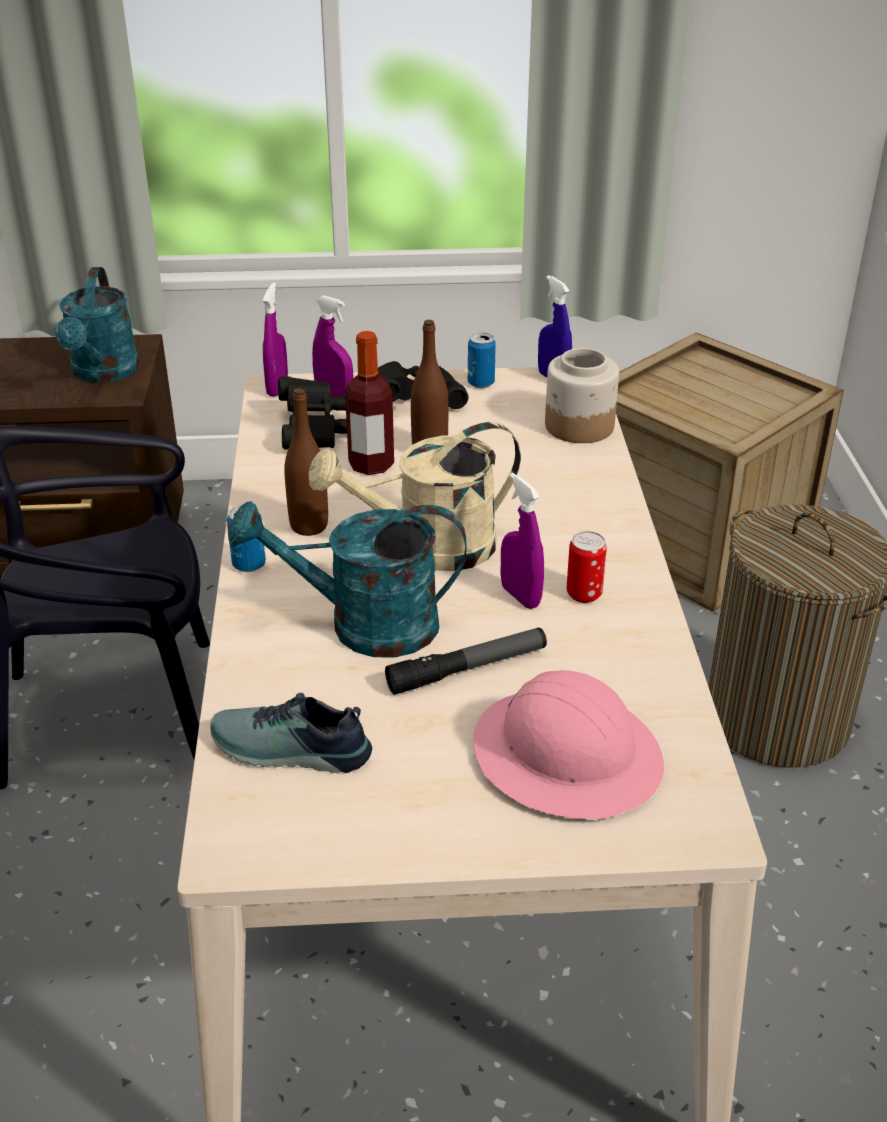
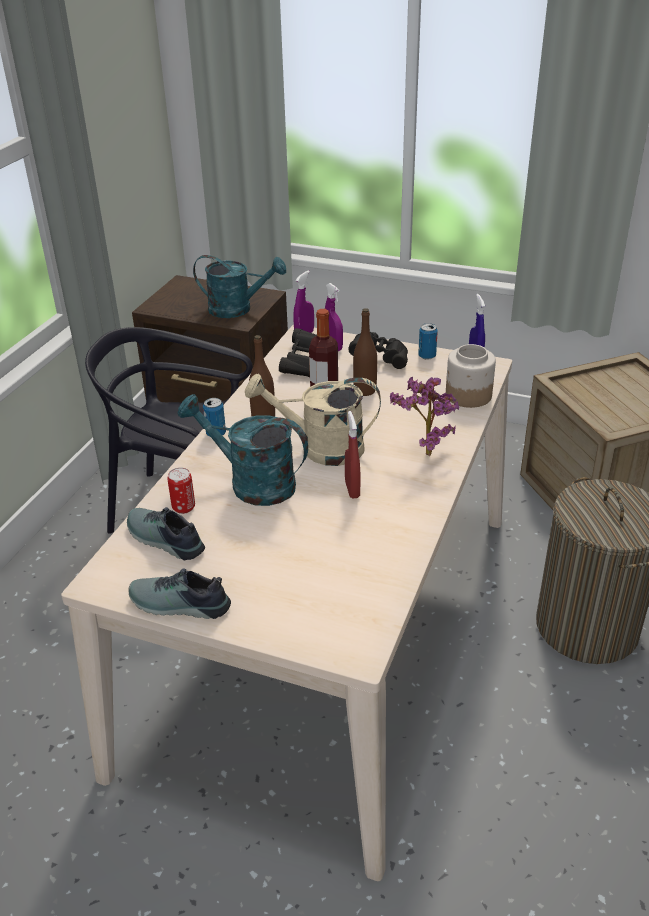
camera: 25 degrees right, 0 degrees up
turquoise watering can [55,267,139,384] -> turquoise watering can turned 105 degrees counterclockwise [193,255,286,318]
flashlight [385,628,547,695] -> none
pink hard hat [473,670,664,819] -> none
purple spray bottle [501,473,544,609] -> red spray bottle [345,411,360,498]
can [567,531,607,603] -> can moved to [167,467,195,514]
none -> shoe [129,568,231,619]
none -> potted plant [390,376,459,456]

